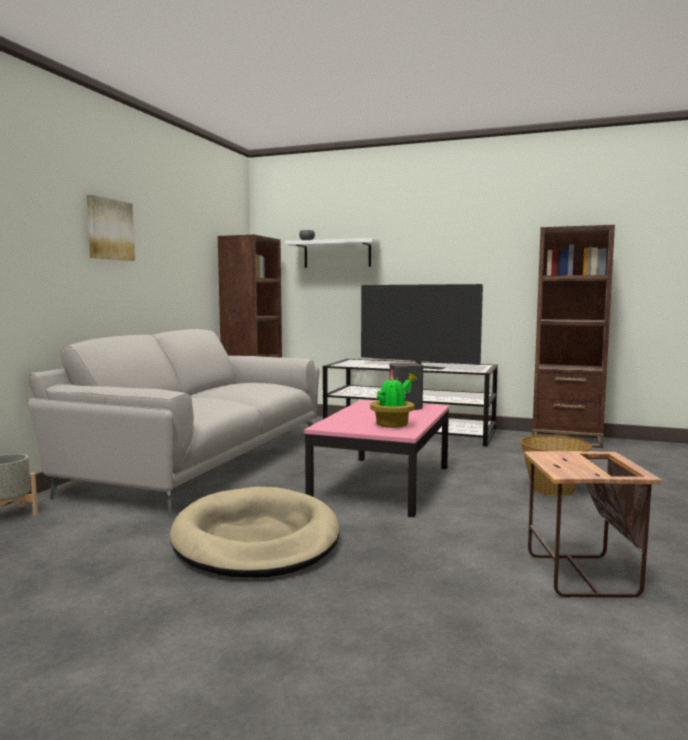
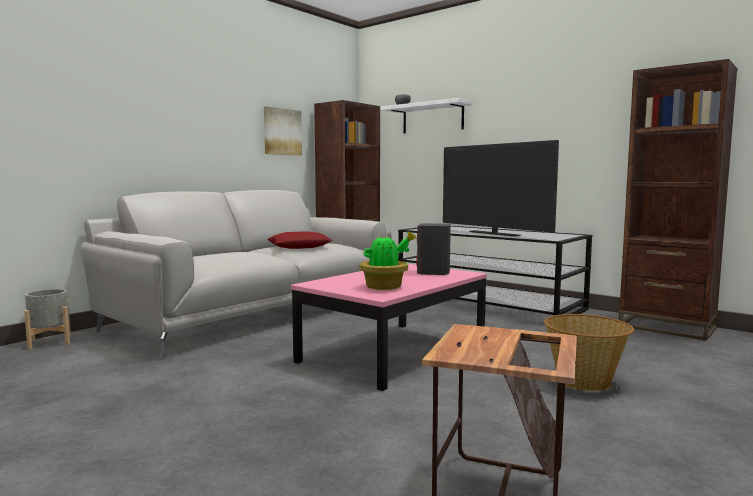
camera: 20 degrees right, 0 degrees up
picture [87,195,135,261] -> picture moved to [264,106,302,156]
beige dog bed [170,487,340,577] -> none
none -> red pillow [267,231,332,249]

